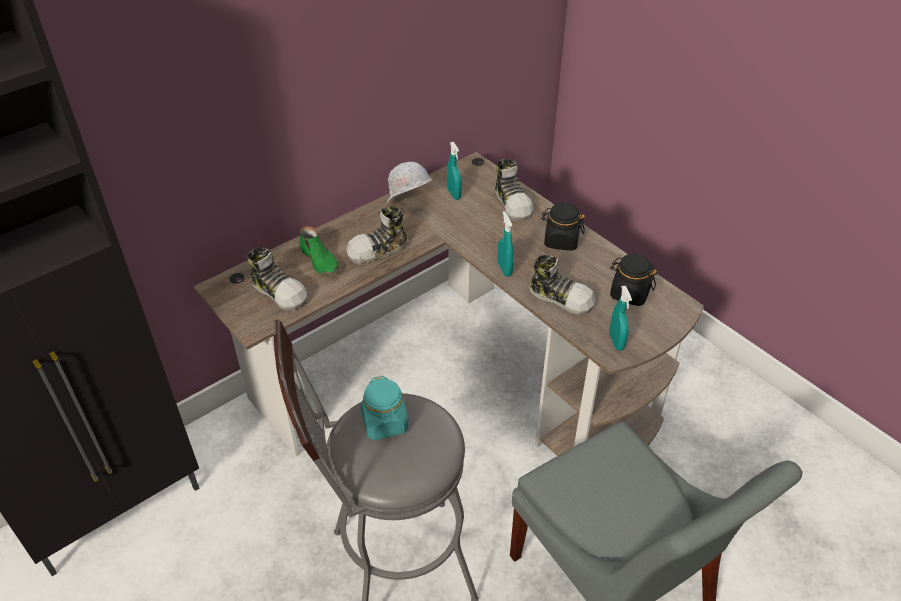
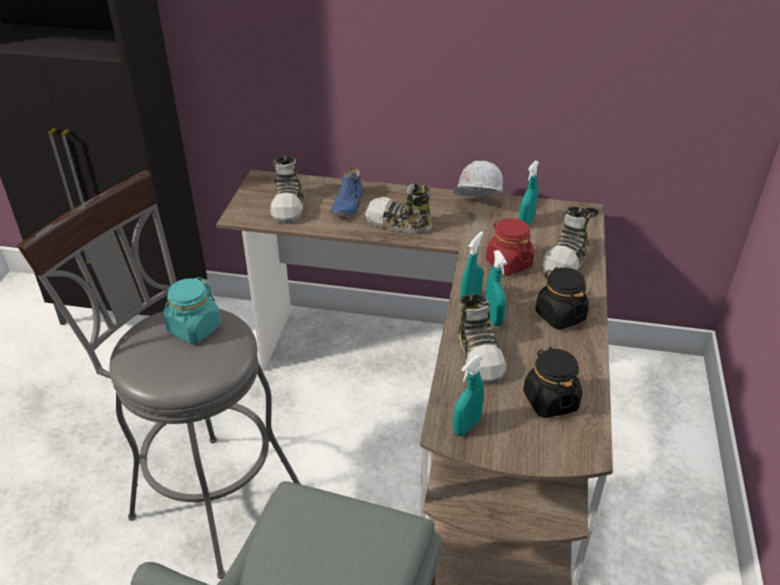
camera: 50 degrees right, 5 degrees down
green shoe [300,226,339,276] -> blue shoe [331,167,363,216]
none -> turquoise spray bottle [485,250,507,326]
none -> red jar [486,218,534,275]

